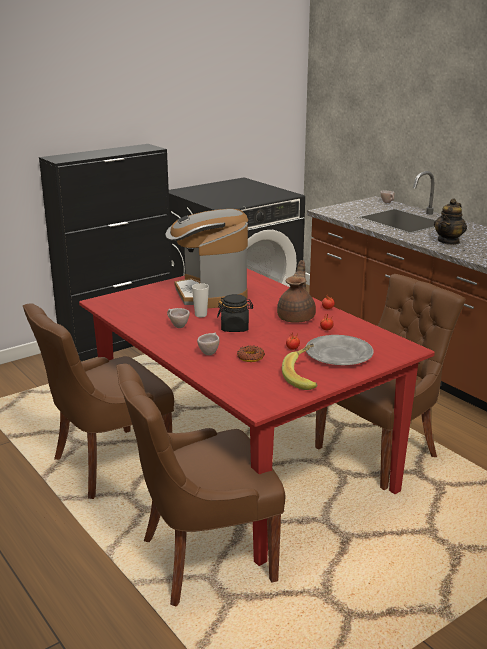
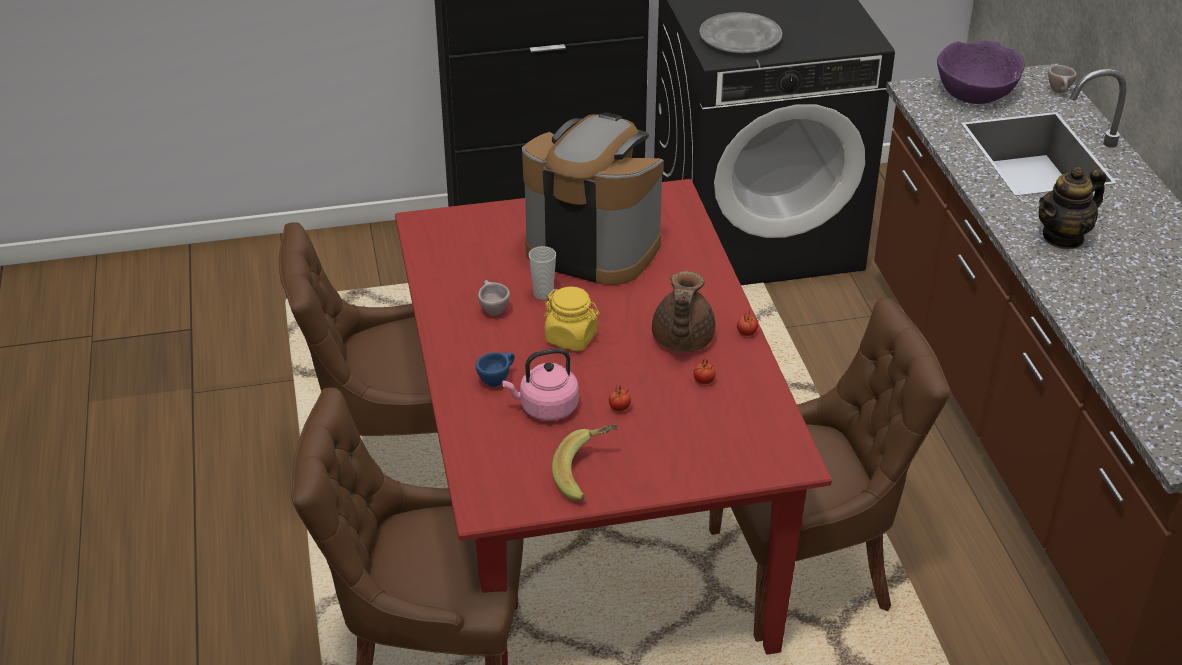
camera: 25 degrees right, 15 degrees up
coffee machine [165,209,248,308] -> coffee machine turned 105 degrees clockwise [522,112,664,285]
beige cup [197,333,220,355] -> blue cup [476,352,515,387]
black jar [217,294,253,332] -> yellow jar [544,287,600,351]
donut [237,346,265,362] -> pink kettle [502,348,579,421]
brown teapot [277,260,316,323] -> brown teapot turned 150 degrees clockwise [652,271,715,352]
grey plate [306,335,374,365] -> grey plate moved to [699,12,782,53]
none -> purple bowl [937,40,1025,104]

